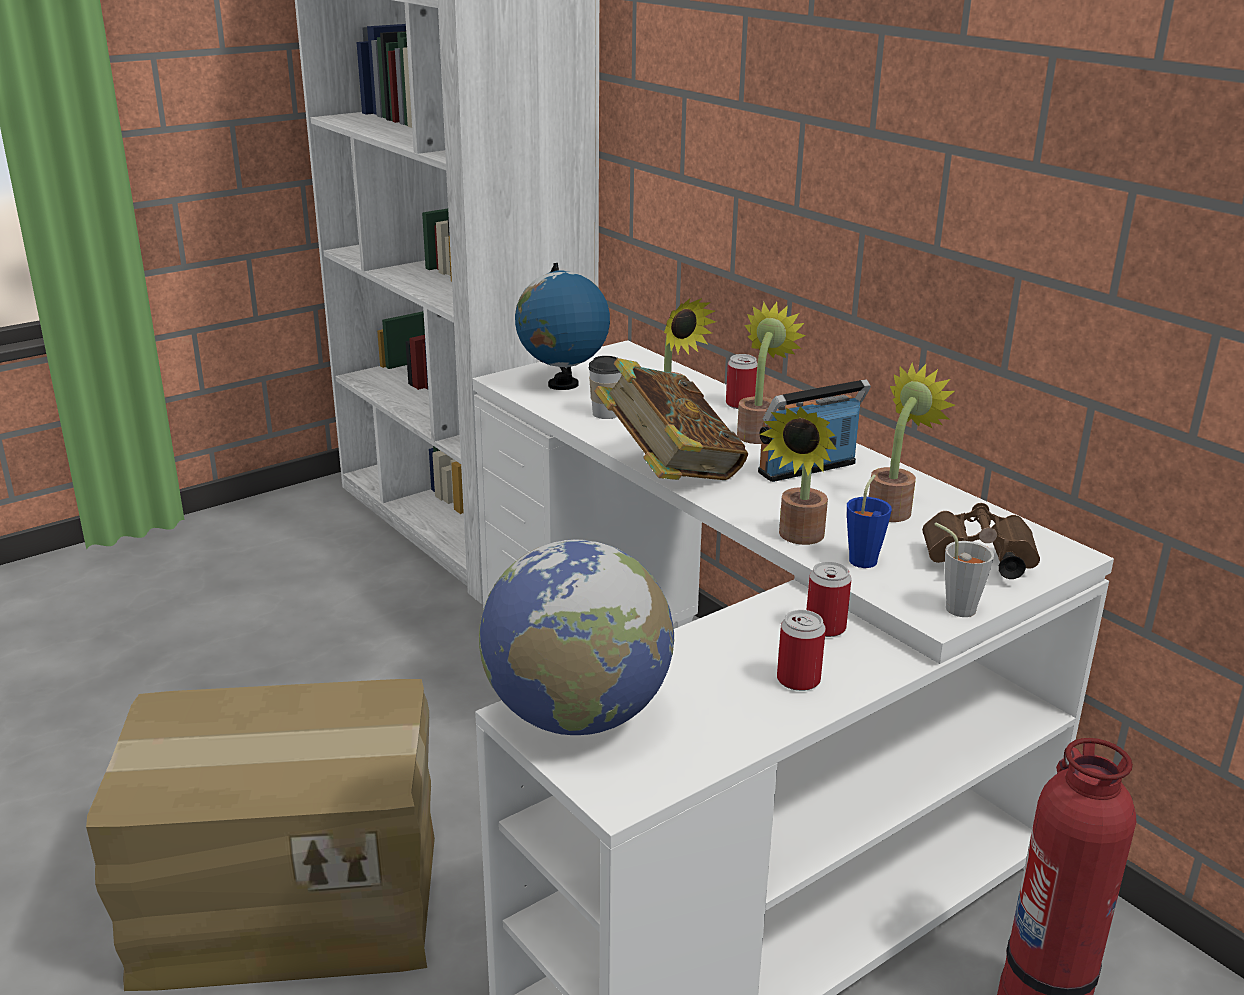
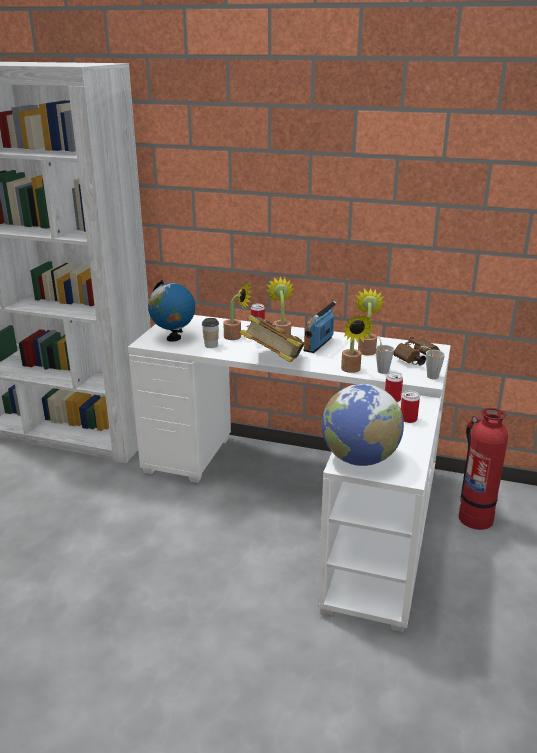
camera: 35 degrees left, 0 degrees up
cardboard box [86,679,435,991] -> none
blue cup [847,475,892,568] -> grey cup [376,336,394,374]

